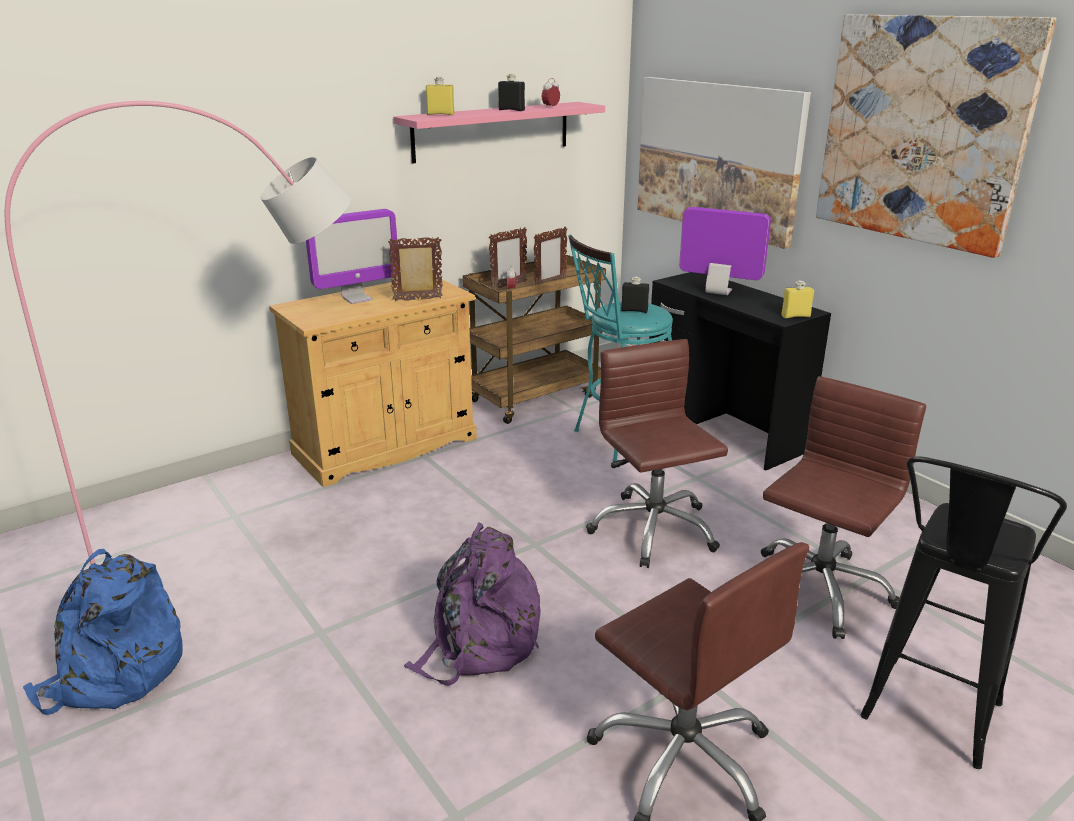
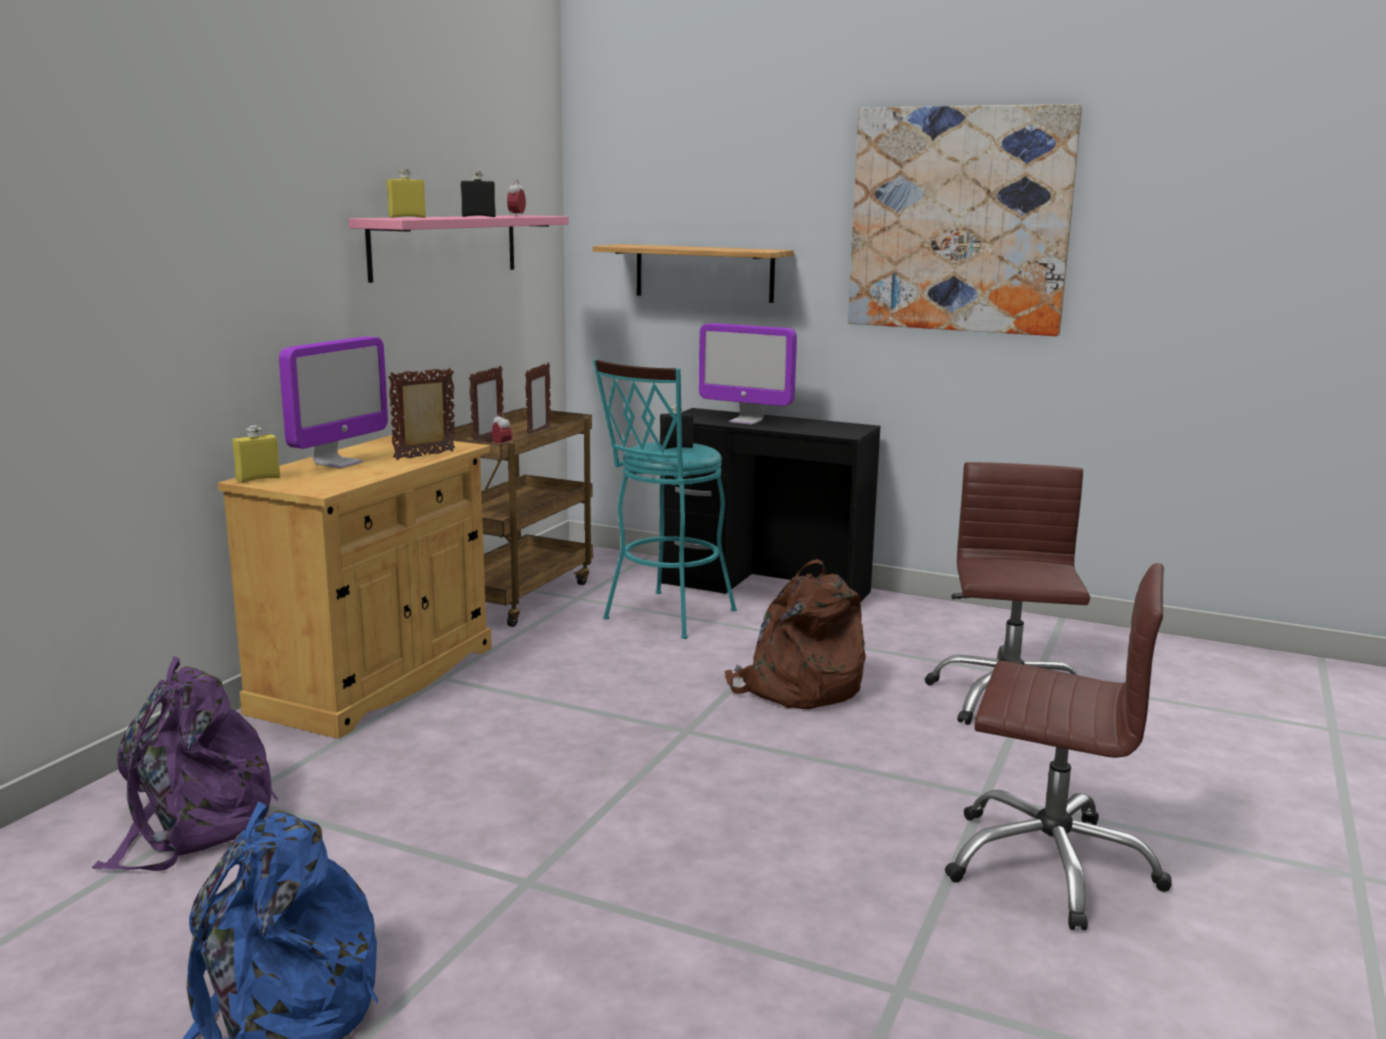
camera: 30 degrees left, 10 degrees down
pink floor lamp [5,101,352,564] -> none
purple backpack [404,522,541,686] -> purple backpack moved to [92,656,278,871]
brown office chair [586,339,728,568] -> brown backpack [725,559,866,709]
picture [637,77,811,249] -> shelf [592,244,794,303]
monitor [679,207,771,295] -> monitor turned 150 degrees counterclockwise [699,323,797,425]
yellow bottle [781,281,814,318] -> yellow bottle moved to [232,425,280,483]
black stool [861,456,1067,769] -> none

